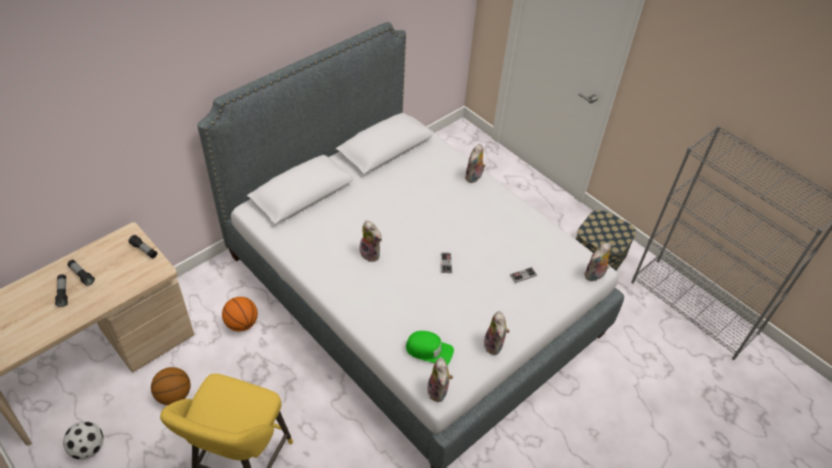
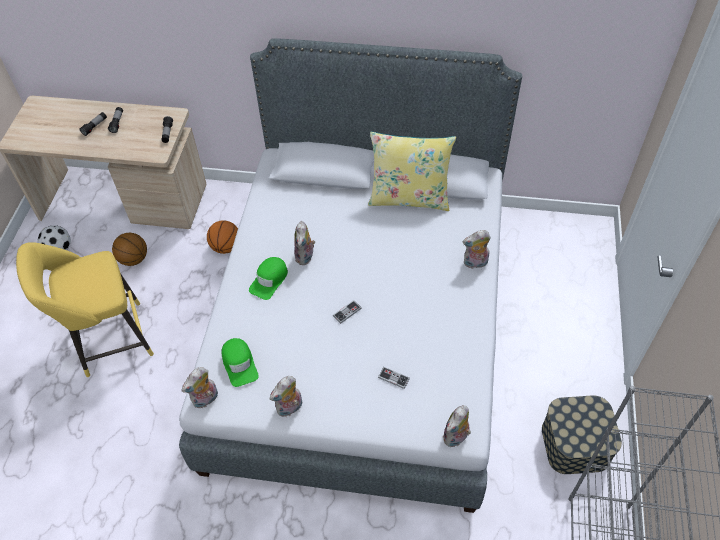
camera: 55 degrees right, 5 degrees up
plush toy [584,243,611,281] -> plush toy turned 60 degrees counterclockwise [443,405,471,448]
none -> green cap [249,257,288,300]
none -> yellow pillow [368,132,456,211]

